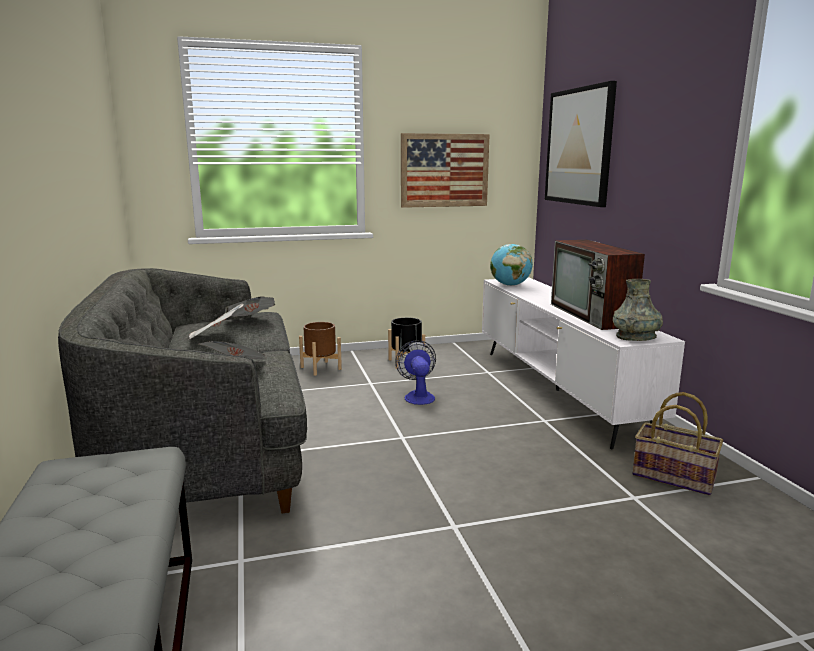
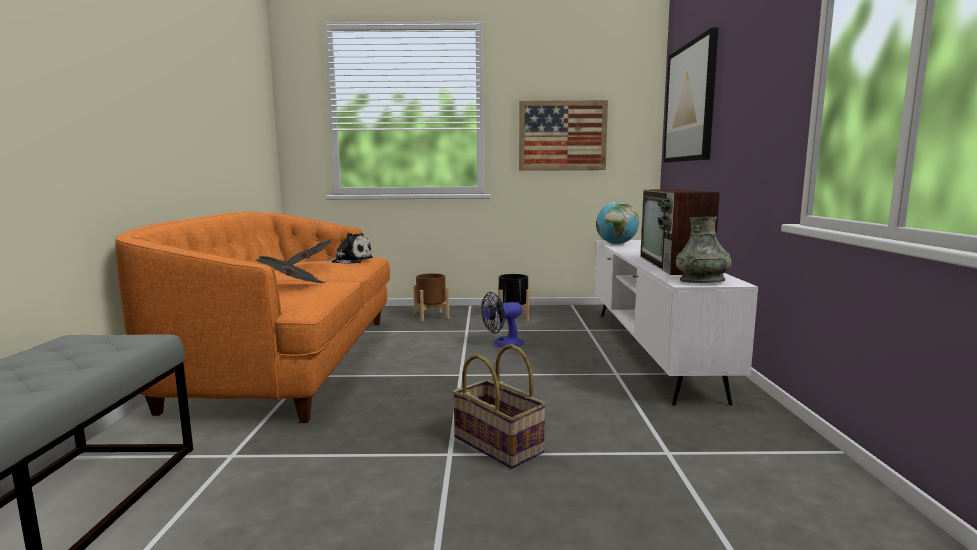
camera: 15 degrees right, 5 degrees down
grey sofa [58,268,307,513] -> orange sofa [115,212,390,423]
newspaper [225,297,275,317] -> plush toy [324,233,373,264]
fan [395,340,436,405] -> fan turned 120 degrees counterclockwise [481,292,524,347]
basket [632,392,723,495] -> basket moved to [452,344,547,469]

